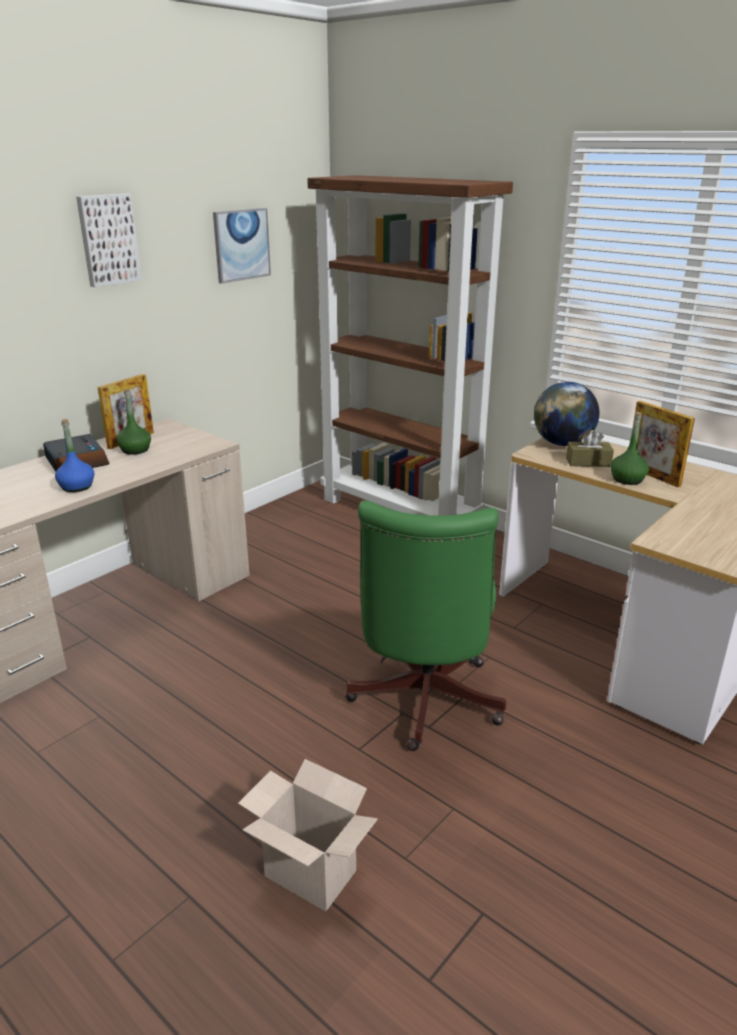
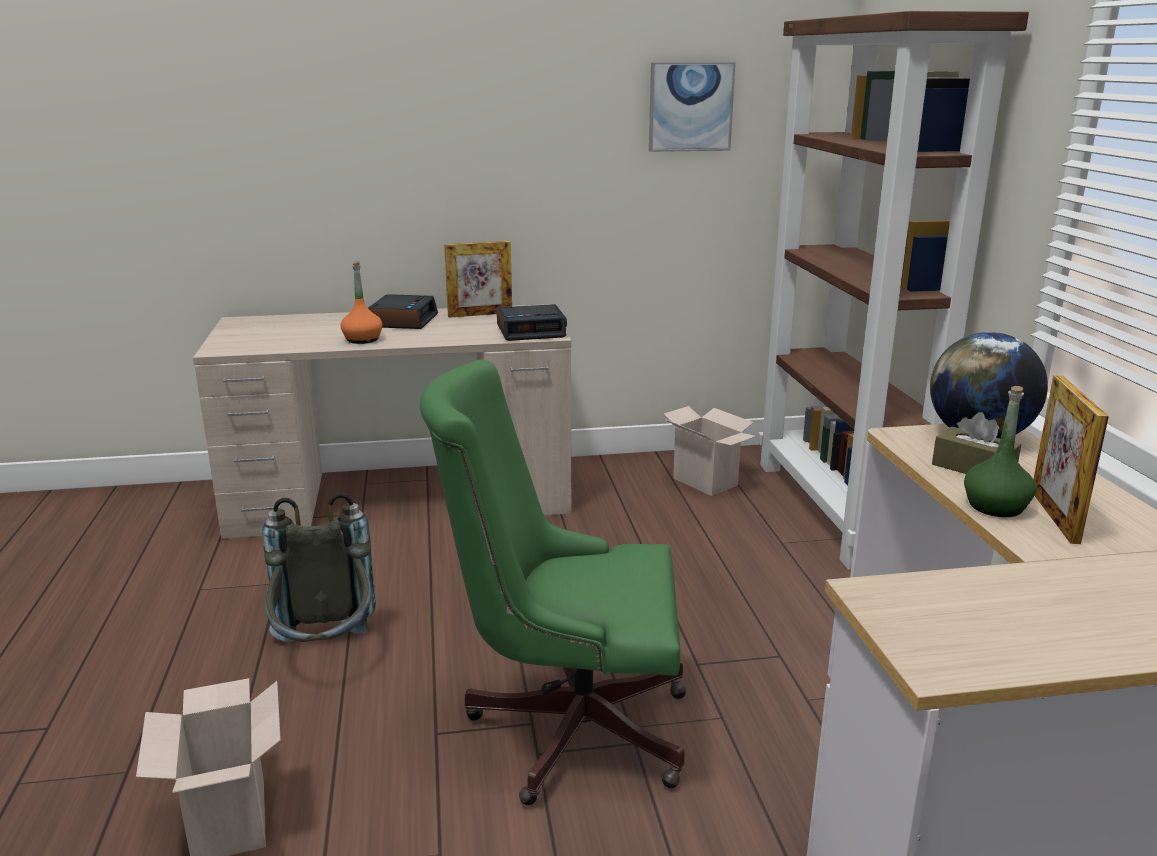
camera: 40 degrees right, 5 degrees down
blue bottle [55,419,94,492] -> orange bottle [341,261,382,344]
picture [76,194,142,287] -> none
green bottle [117,389,151,455] -> none
green office chair [345,500,506,751] -> green office chair turned 45 degrees clockwise [420,360,687,806]
none -> grey backpack [262,493,376,642]
none -> alarm clock [497,304,567,341]
none -> cardboard box [664,406,757,496]

